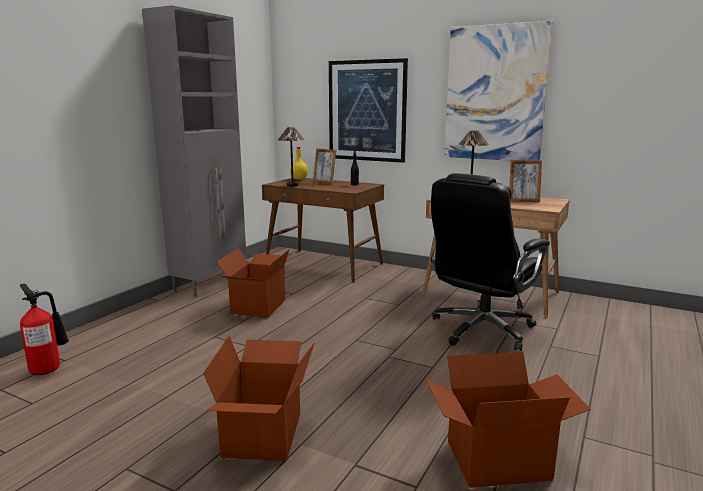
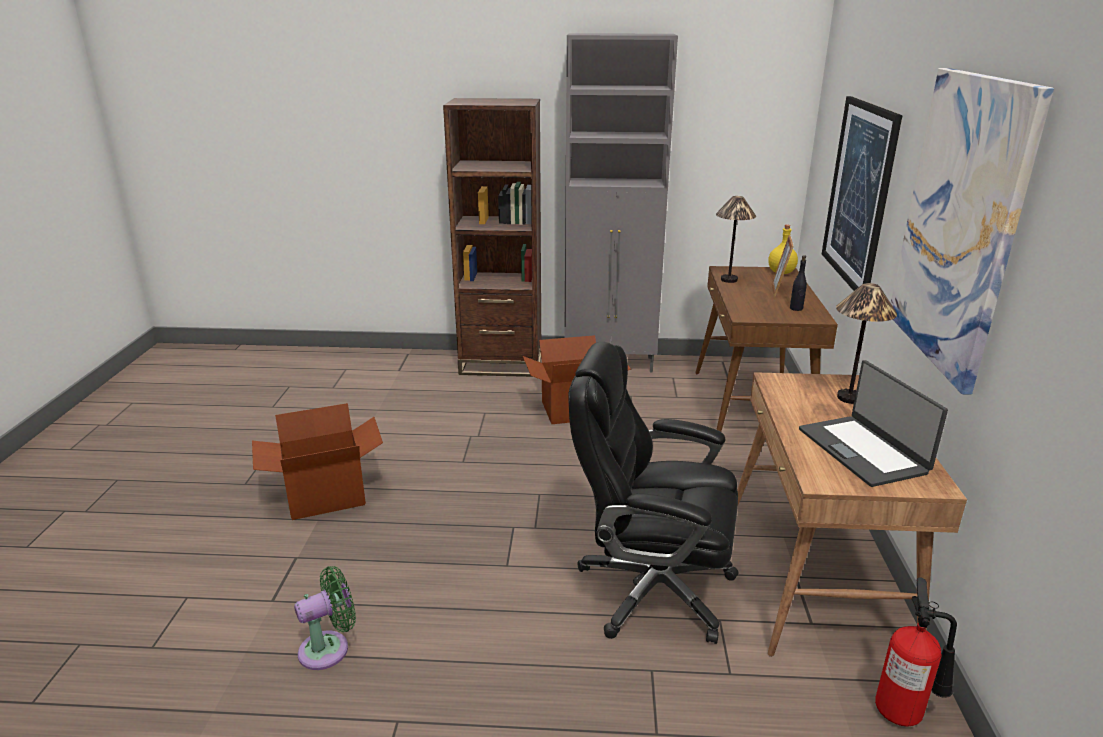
camera: 65 degrees right, 10 degrees up
fire extinguisher [20,284,69,375] -> fire extinguisher moved to [875,577,957,727]
cardboard box [425,352,591,488] -> green fan [294,566,356,670]
picture frame [509,160,542,202] -> laptop [799,360,948,487]
none -> brown bookcase [443,98,542,377]

